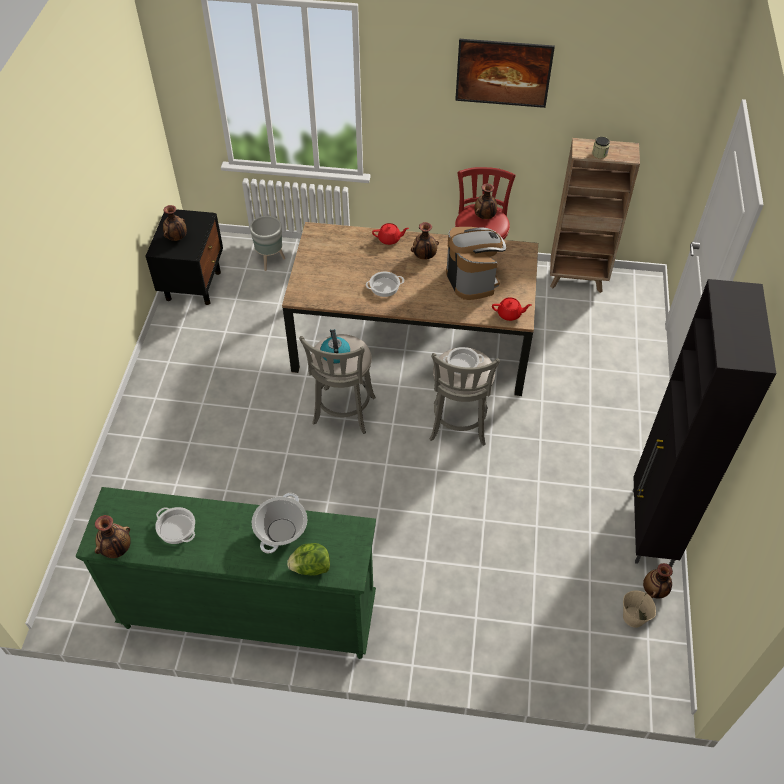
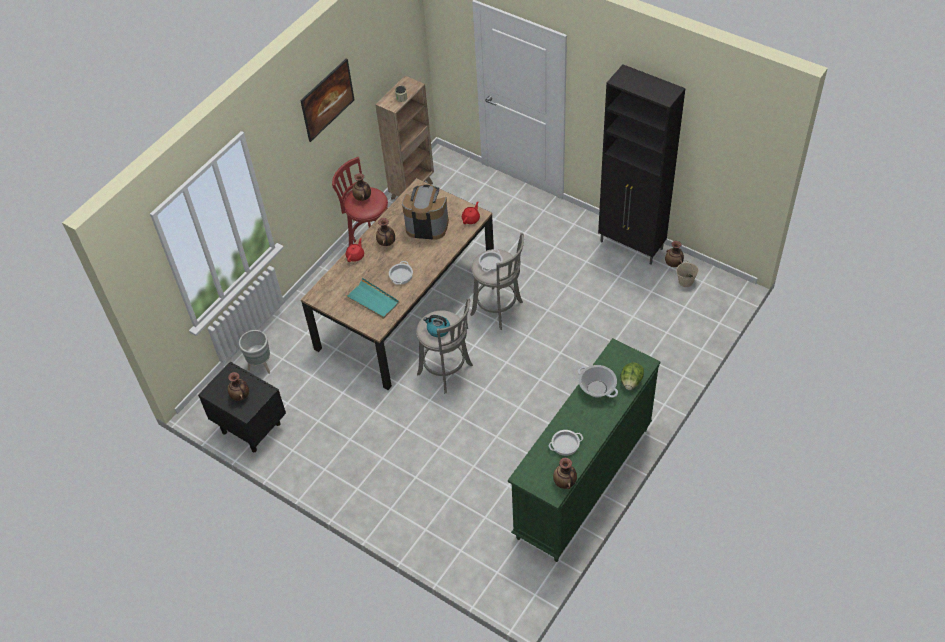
camera: 60 degrees left, 0 degrees up
none -> turquoise tray [345,278,400,319]

